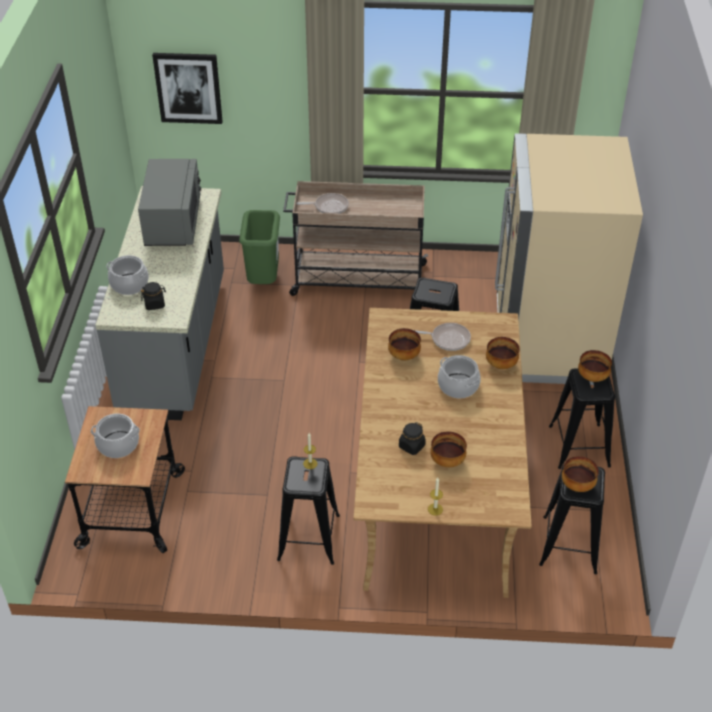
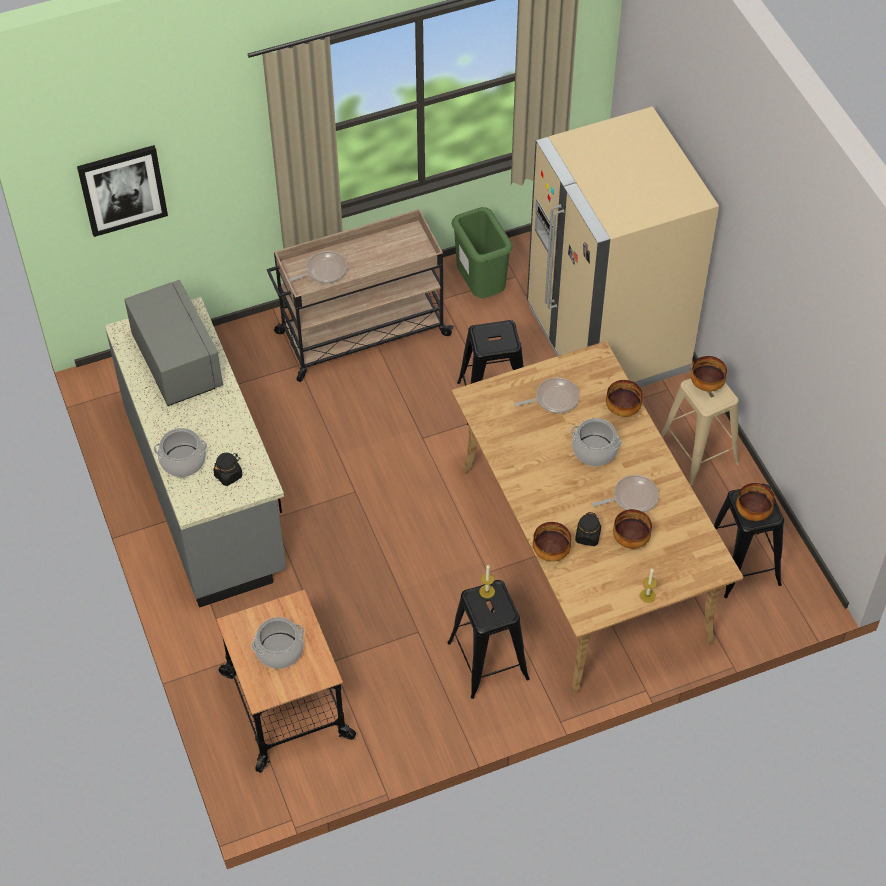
camera: 25 degrees left, 10 degrees up
green trash can [239,210,280,284] -> green trash can moved to [451,207,513,298]
bowl [388,328,421,360] -> bowl moved to [533,522,571,562]
black stool [549,369,615,469] -> beige stool [661,378,739,486]
none -> frying pan [592,475,659,512]

